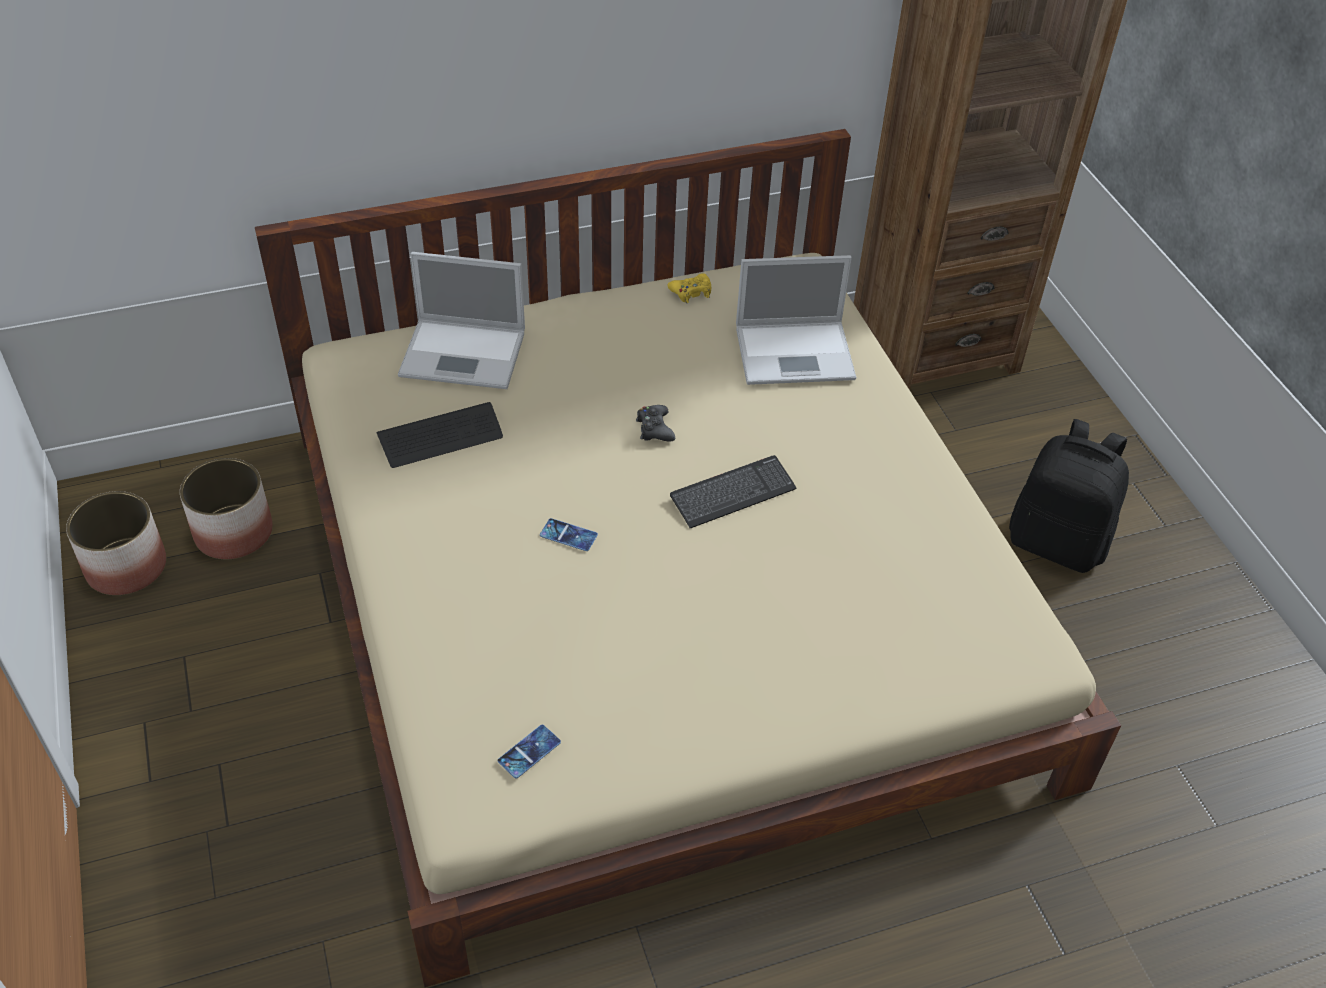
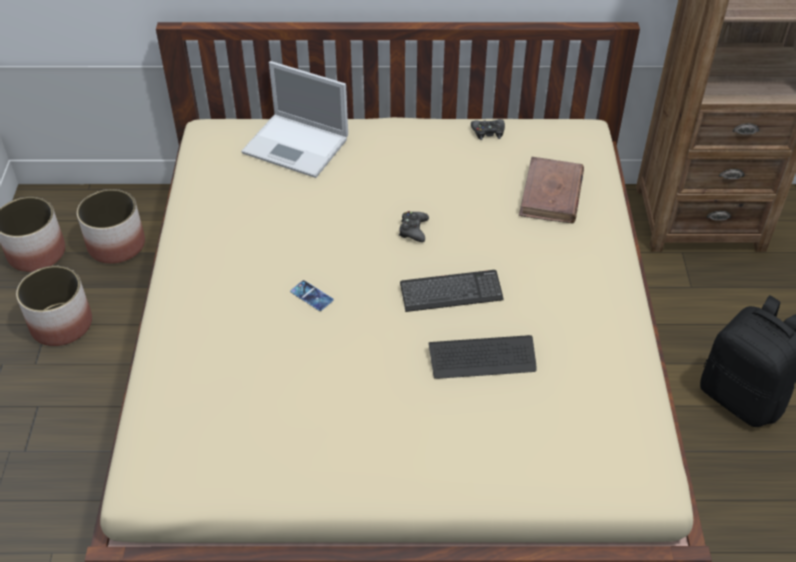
camera: 20 degrees right, 0 degrees up
keyboard [376,402,503,468] -> keyboard moved to [428,335,537,379]
phone [498,725,561,779] -> none
yellow game controller [667,273,711,303] -> black game controller [471,119,505,140]
laptop [736,255,856,385] -> brown book [519,157,584,224]
none -> planter [16,266,92,346]

